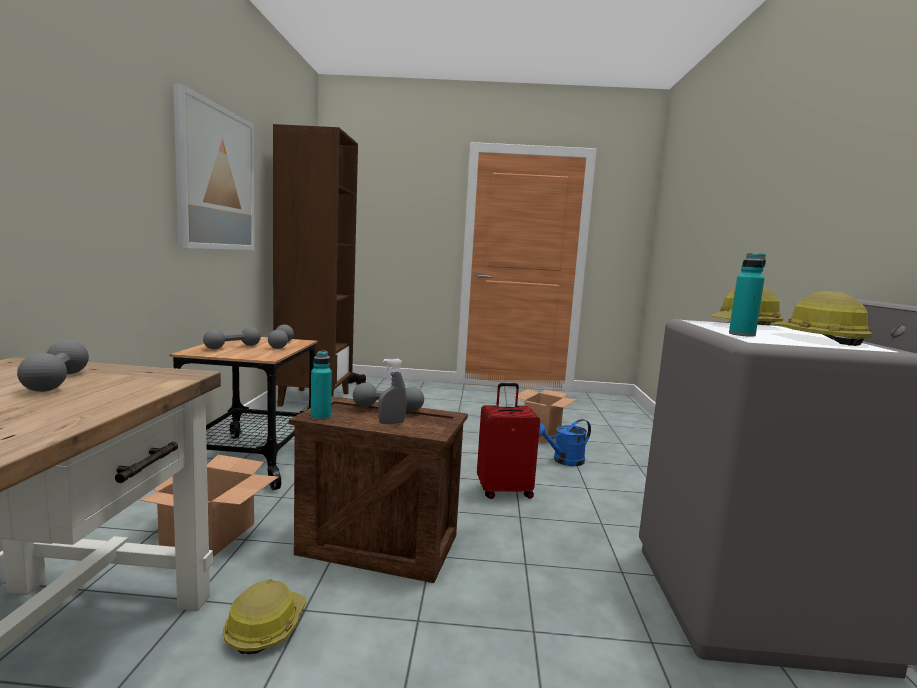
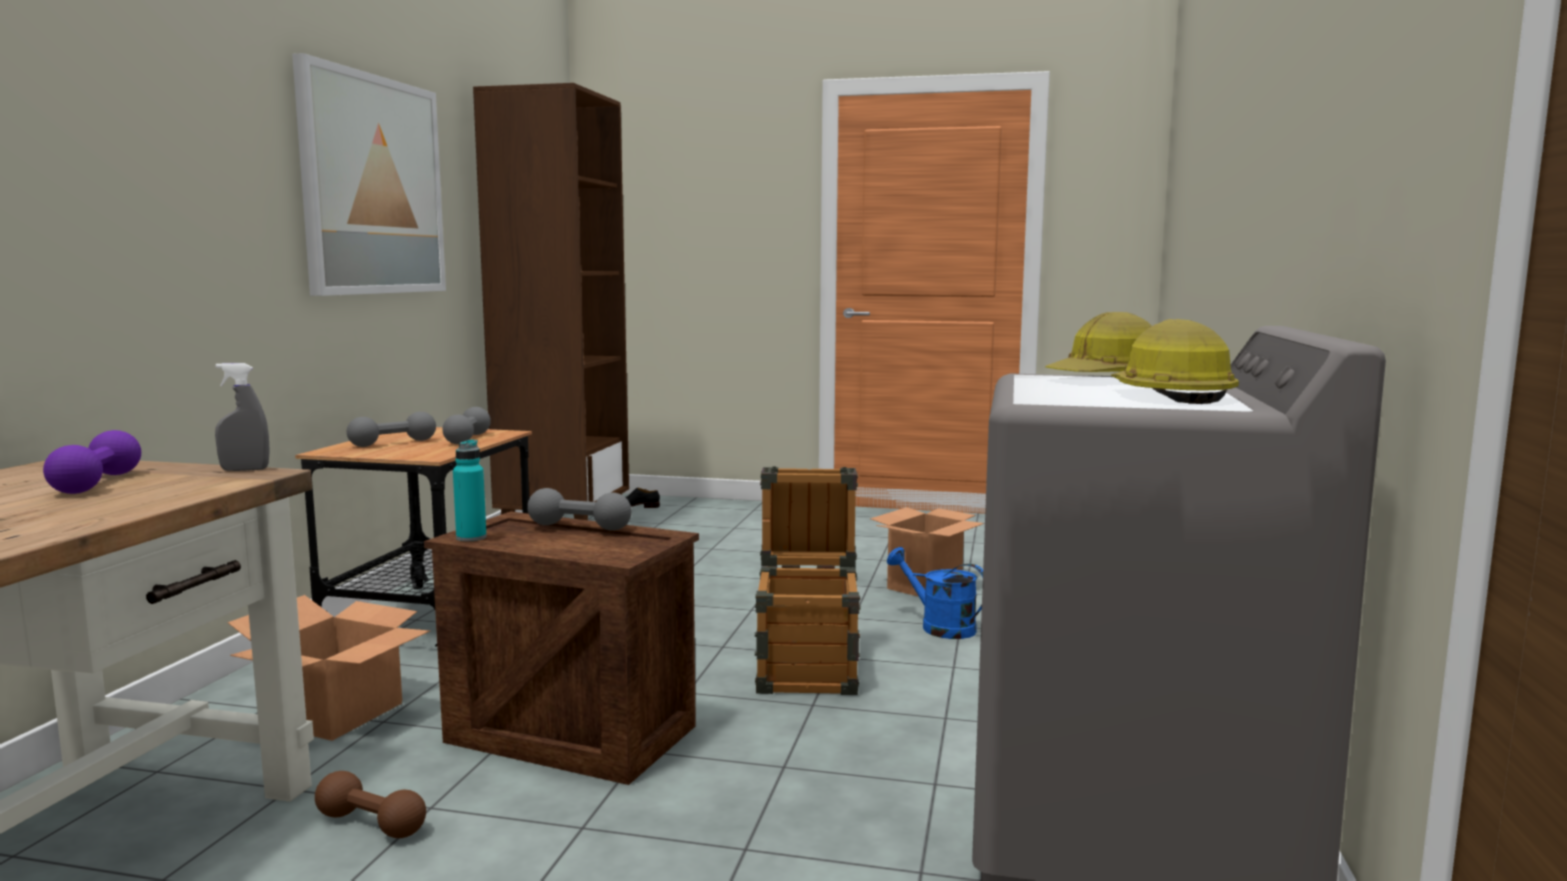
camera: 10 degrees right, 0 degrees up
grey dumbbell [17,340,89,392] -> purple dumbbell [43,430,141,494]
hard hat [223,579,307,654] -> brown dumbbell [315,771,426,838]
grey spray bottle [378,359,407,424] -> grey spray bottle moved to [215,363,270,471]
red suitcase [477,383,540,499] -> crate [755,466,861,695]
blue watering can [539,419,591,466] -> blue watering can turned 60 degrees clockwise [887,547,983,639]
turquoise bottle [729,253,766,337] -> none

